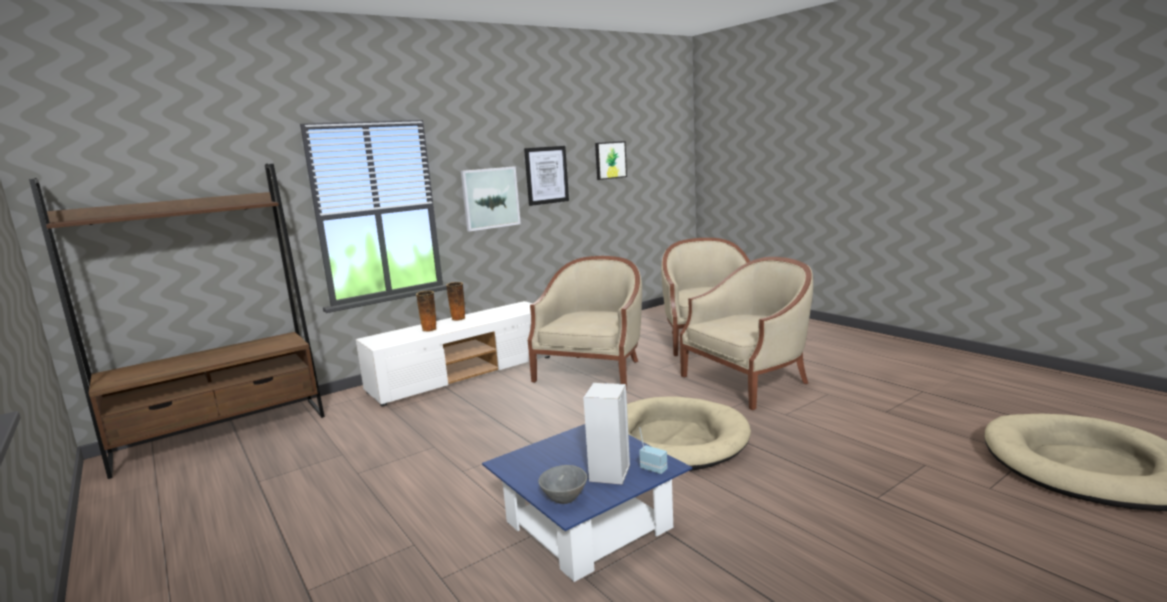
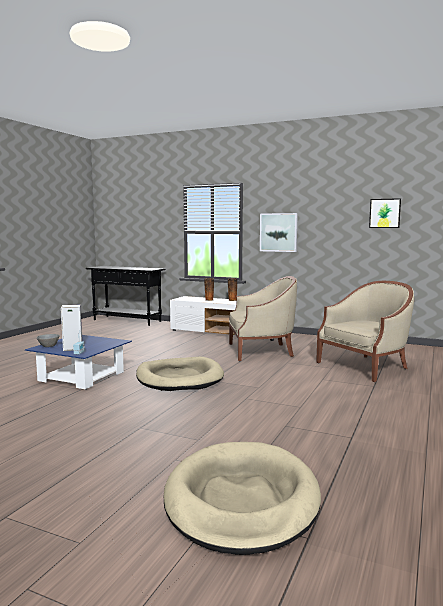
camera: 60 degrees right, 5 degrees down
brown bookcase [29,164,325,479] -> black console table [86,266,165,326]
picture [524,146,569,206] -> none
beige armchair [680,257,813,410] -> none

